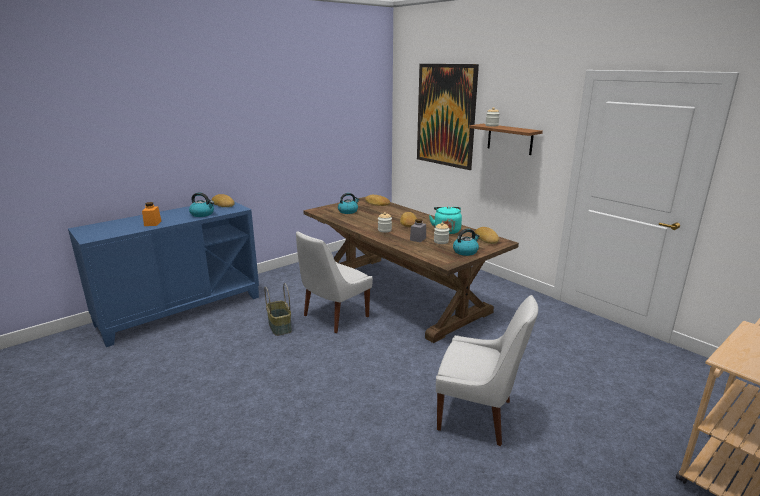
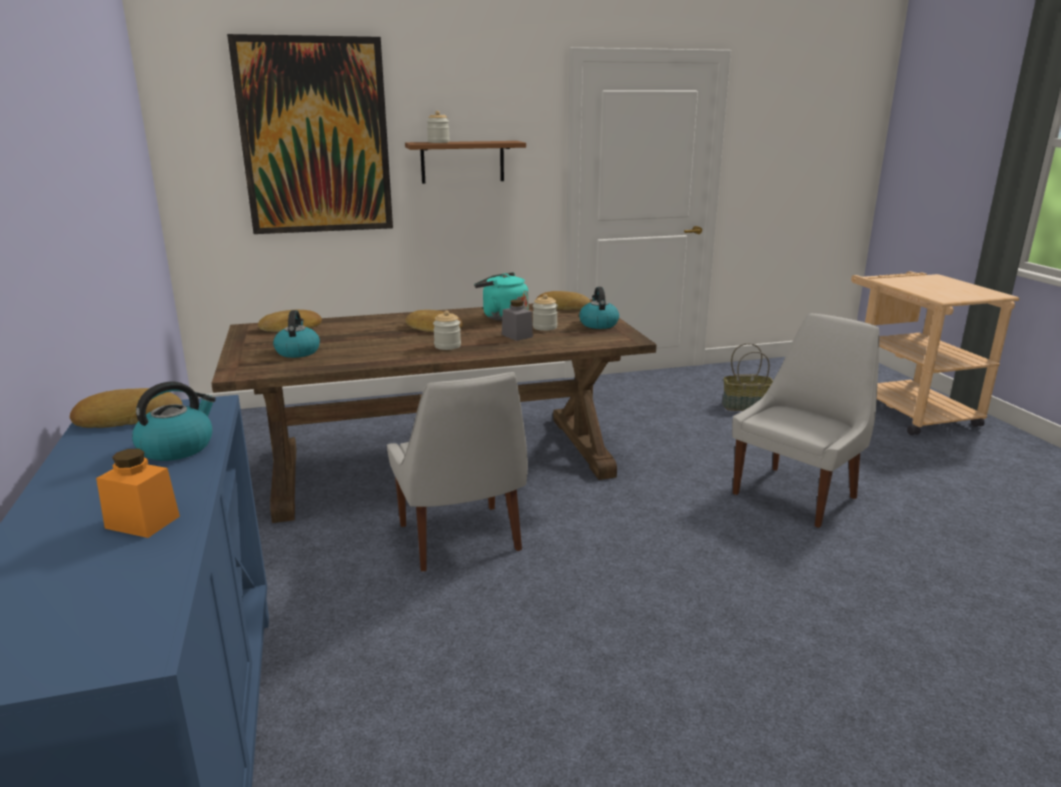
camera: 65 degrees left, 0 degrees up
basket [264,283,292,336] -> basket moved to [722,343,773,411]

